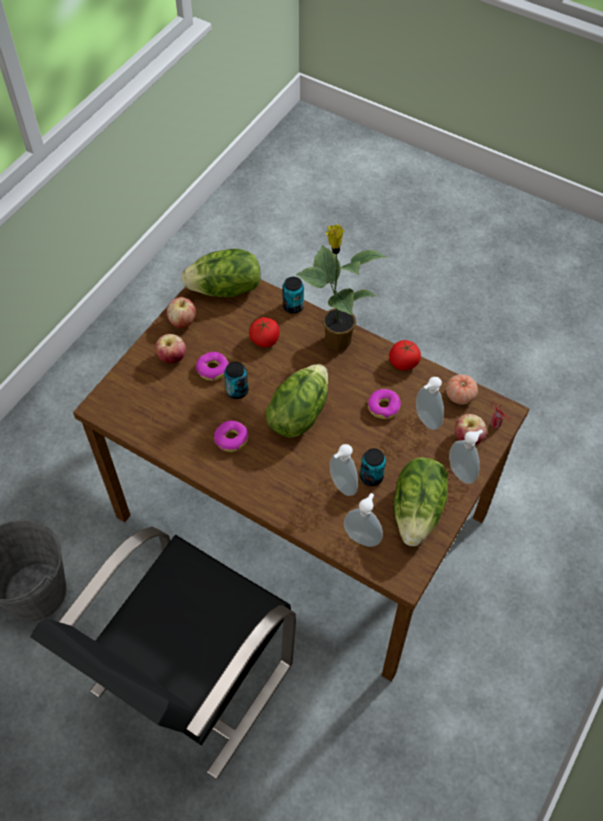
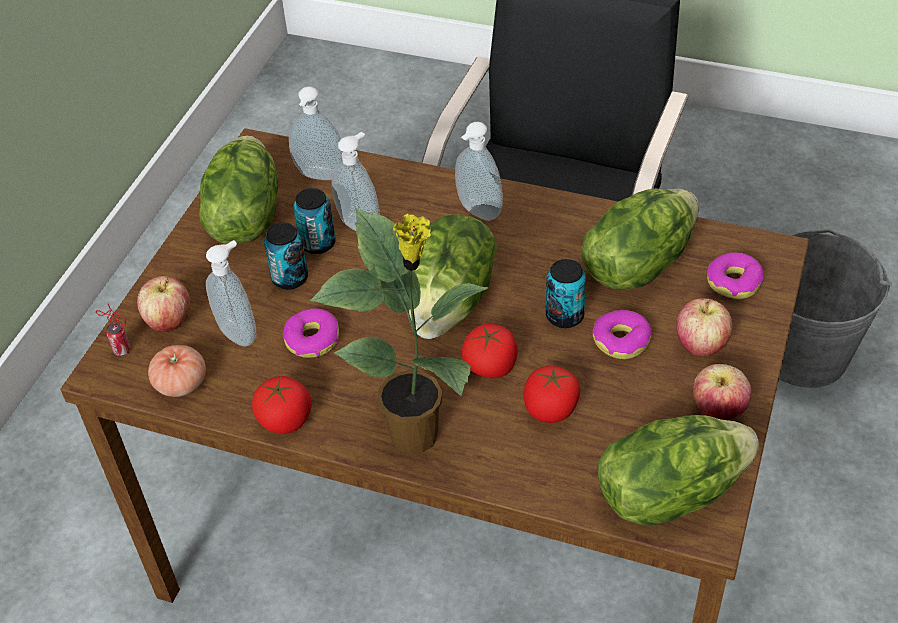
camera: 170 degrees right, 10 degrees down
donut [214,421,249,452] -> donut moved to [707,252,764,299]
can [282,277,304,314] -> can moved to [264,223,308,290]
soap dispenser [449,429,483,484] -> soap dispenser moved to [455,122,503,221]
none -> tomato [462,324,518,378]
none -> lettuce [582,189,698,290]

